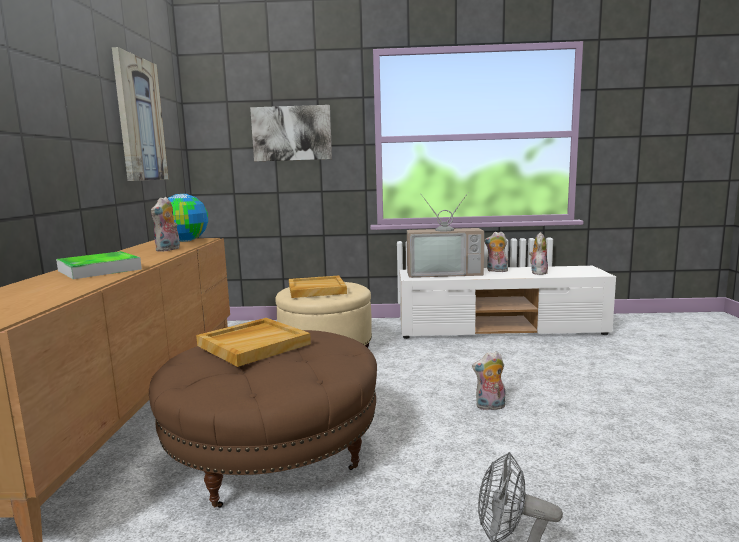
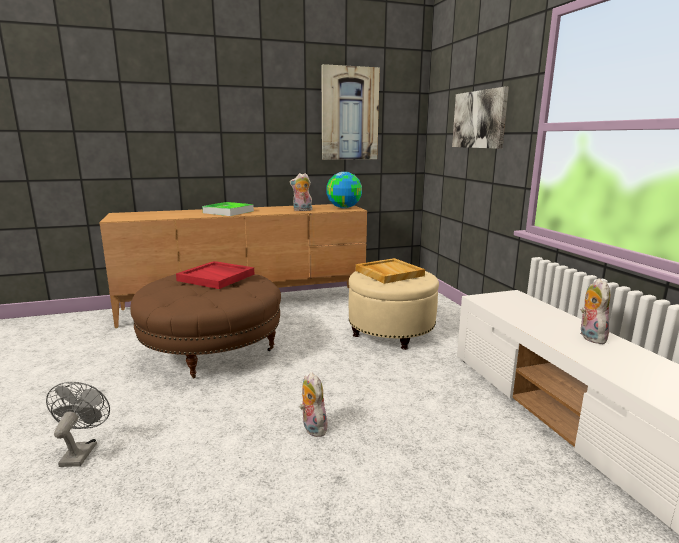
camera: 70 degrees right, 5 degrees up
beige tray [196,318,311,367] -> red tray [176,261,255,289]
television [407,192,484,278] -> none
plush toy [529,232,548,275] -> none

